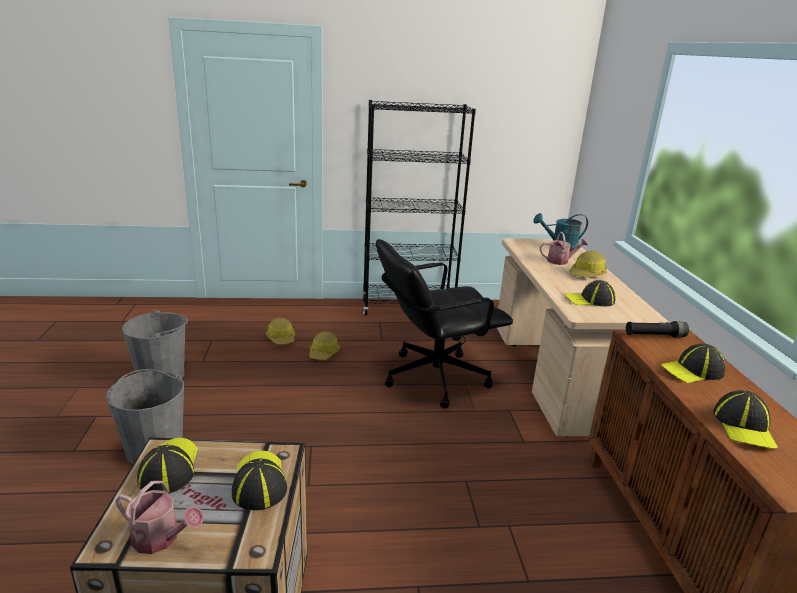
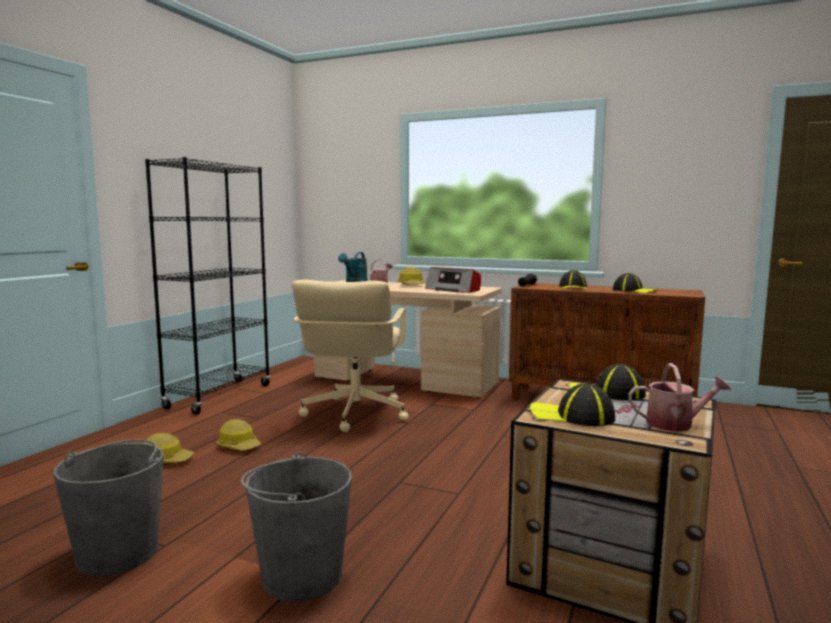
camera: 60 degrees left, 15 degrees down
watering can [115,481,204,554] -> watering can turned 45 degrees clockwise [628,363,731,432]
black office chair [376,239,513,408] -> beige office chair [292,280,409,432]
cap [565,280,615,306] -> radio [425,267,481,293]

